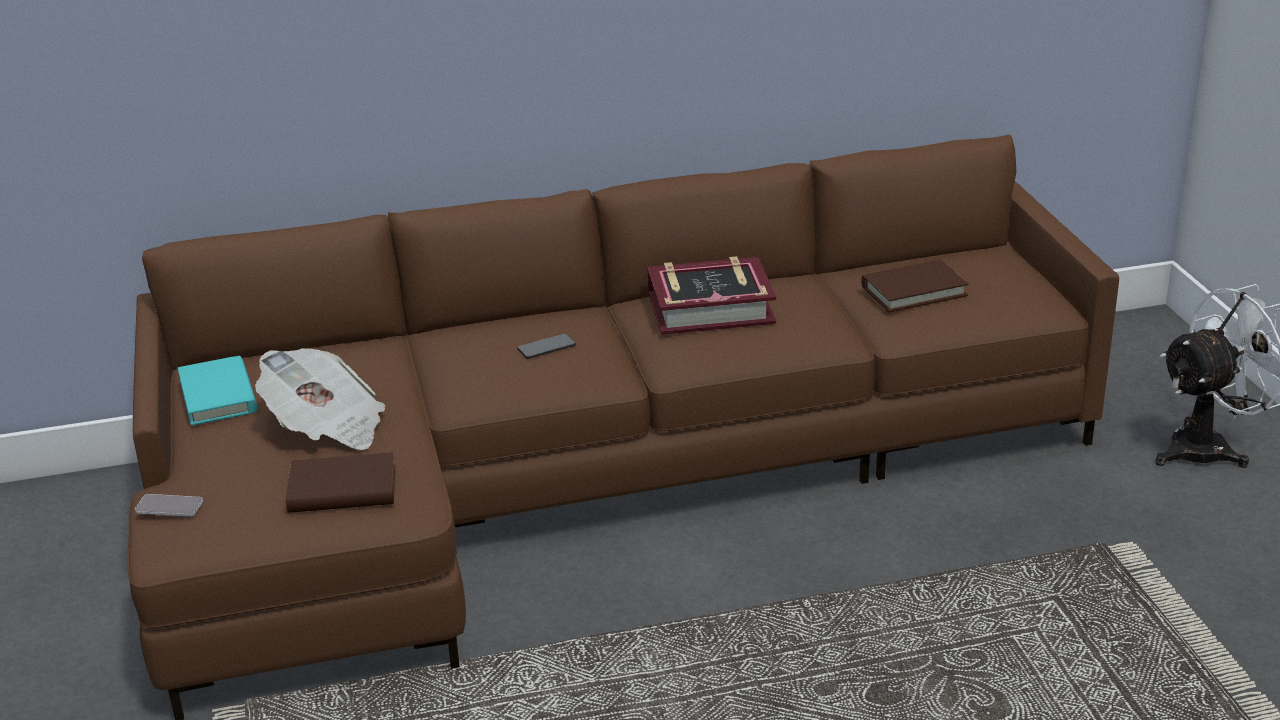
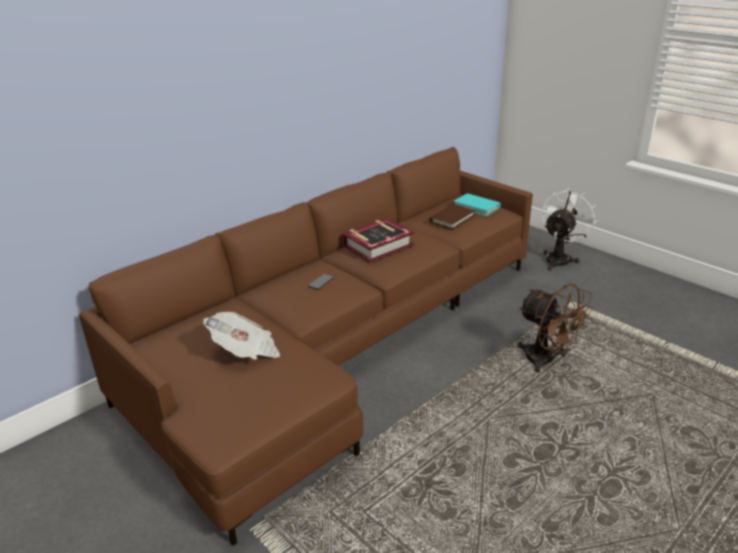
camera: 30 degrees left, 0 degrees up
phone [135,494,203,517] -> none
turquoise book [178,356,257,426] -> turquoise book moved to [453,193,501,216]
brown book [286,452,395,513] -> none
none -> brown fan [517,283,593,373]

